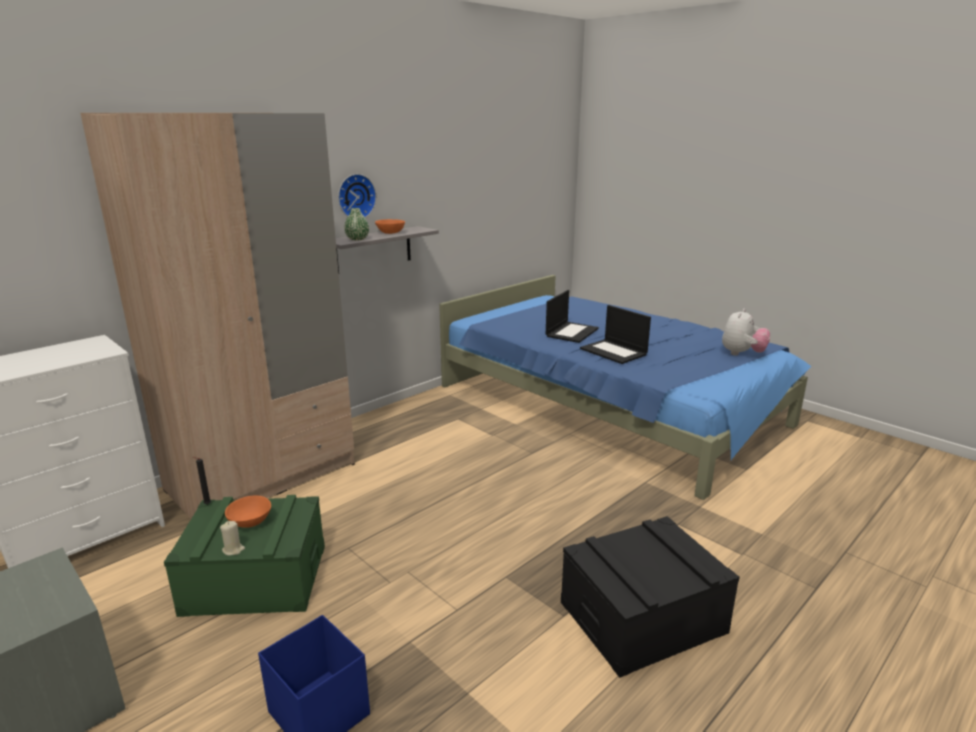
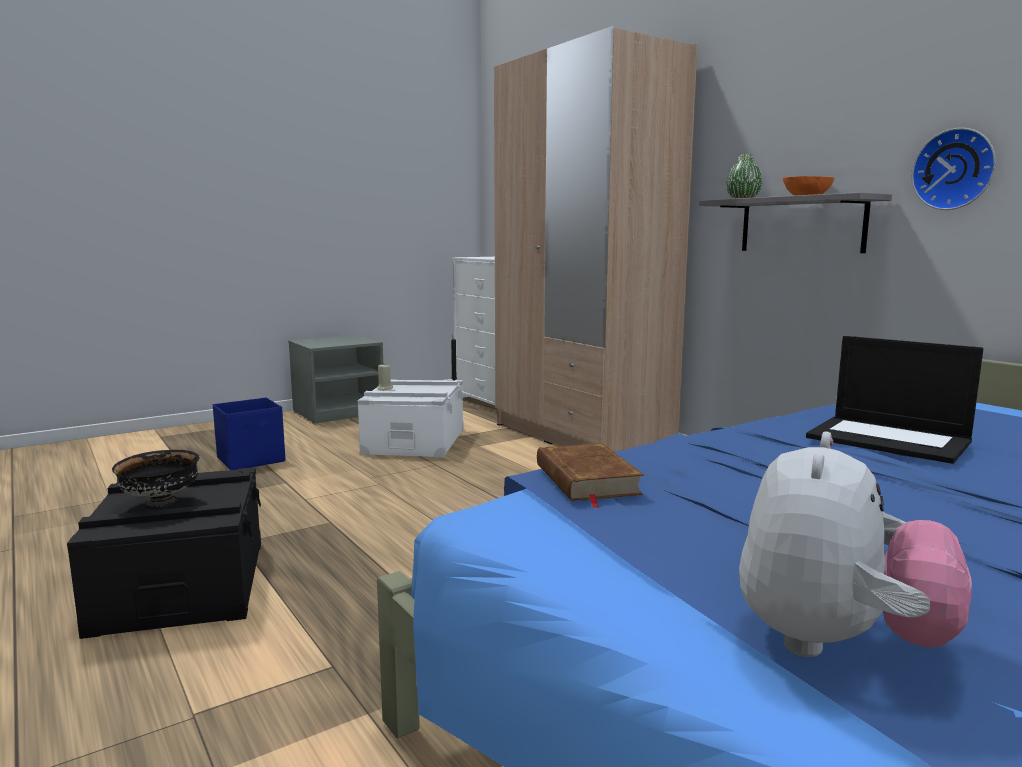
camera: 100 degrees right, 10 degrees down
green storage box [164,495,325,617] -> white storage box [358,379,464,458]
orange bowl [225,496,271,528] -> none
wall clock [338,174,376,218] -> wall clock moved to [911,128,996,210]
laptop [580,305,651,364] -> none
plush toy [722,309,770,355] -> plush toy turned 105 degrees counterclockwise [739,431,972,657]
none -> black bowl [112,450,200,510]
none -> brown book [537,443,644,508]

